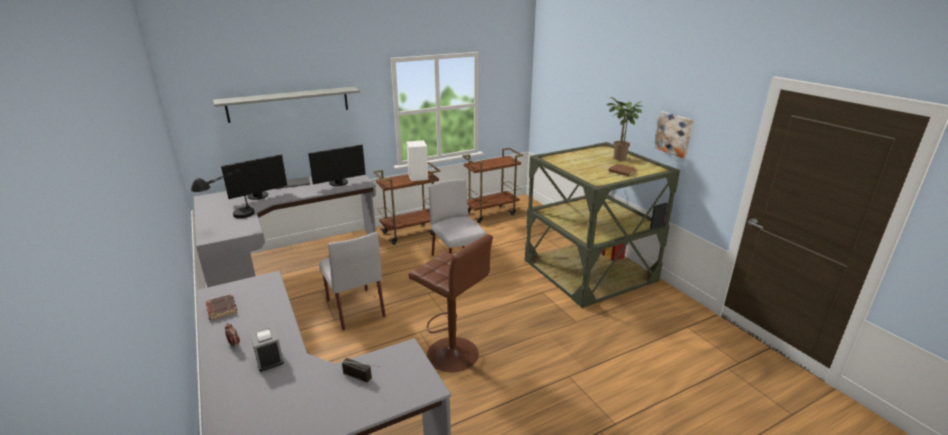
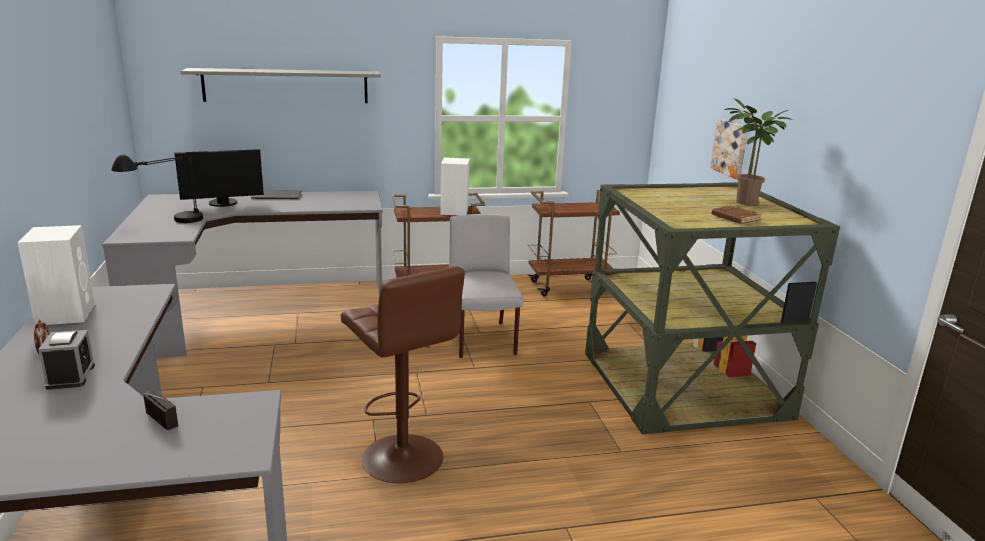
camera: 15 degrees right, 5 degrees down
brown book [205,294,237,320] -> white speaker [17,225,95,325]
monitor [308,145,366,186] -> none
grey chair [319,232,386,331] -> none
picture [654,112,693,158] -> picture moved to [710,119,748,179]

